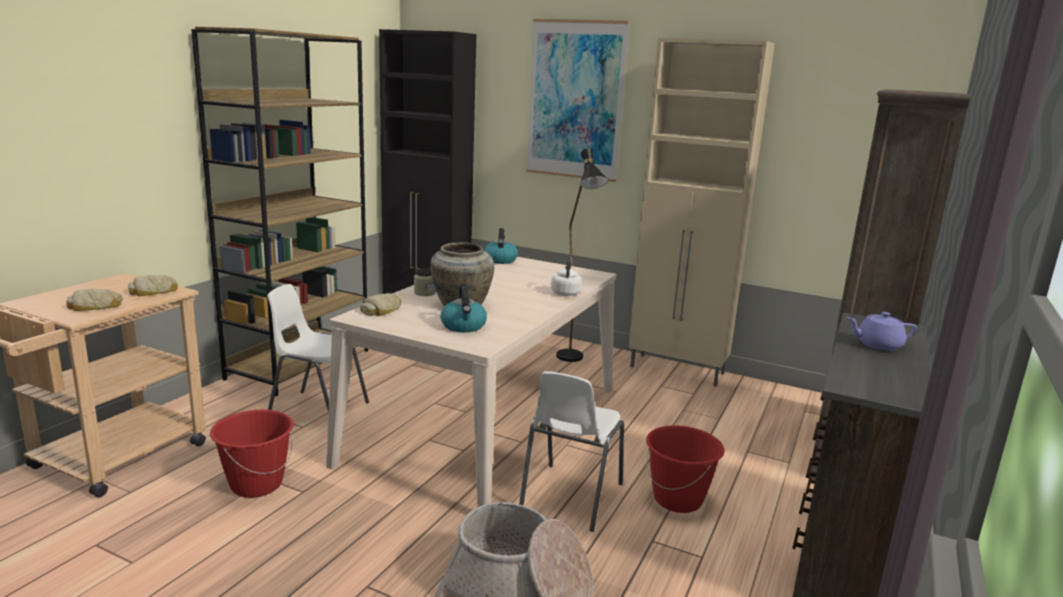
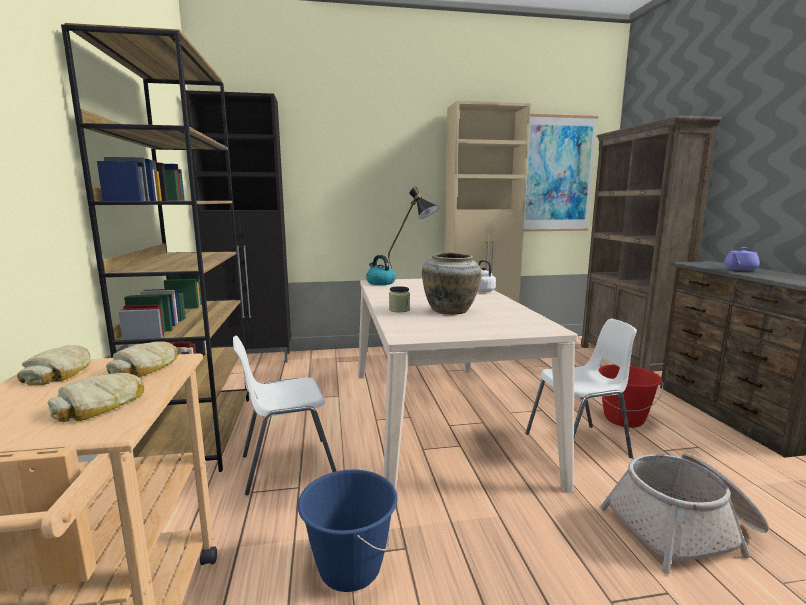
camera: 35 degrees left, 5 degrees down
red bucket [210,410,294,498] -> blue bucket [298,469,398,592]
bread [360,293,401,316] -> bread moved to [17,345,90,385]
kettle [441,283,487,332] -> none
white chair [519,371,624,532] -> white chair turned 90 degrees counterclockwise [525,319,637,458]
picture [526,19,630,182] -> picture moved to [523,114,598,231]

